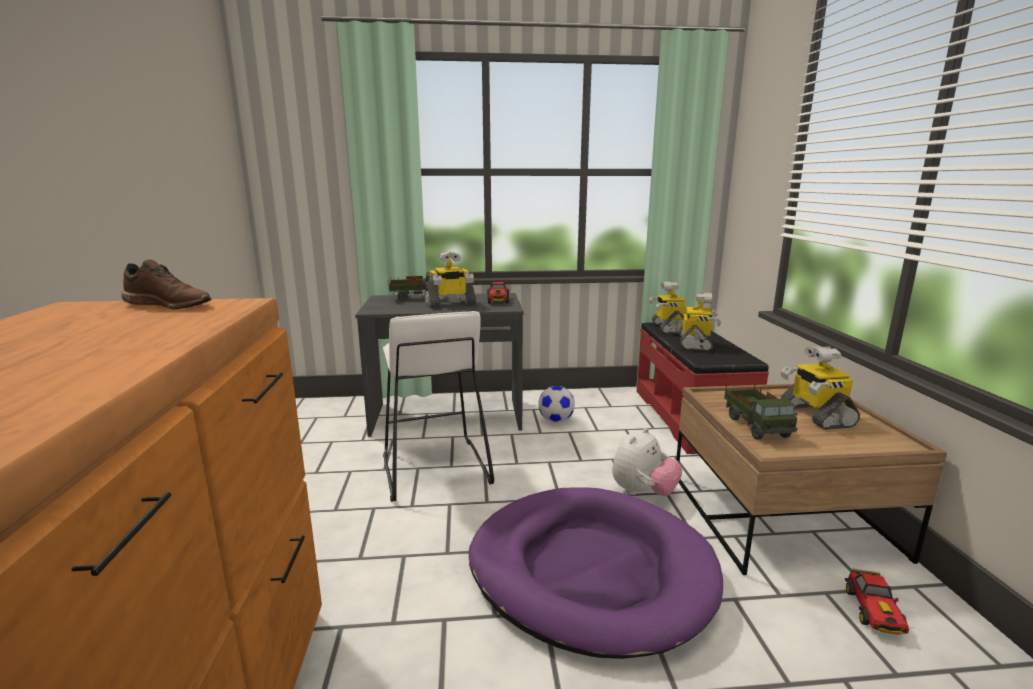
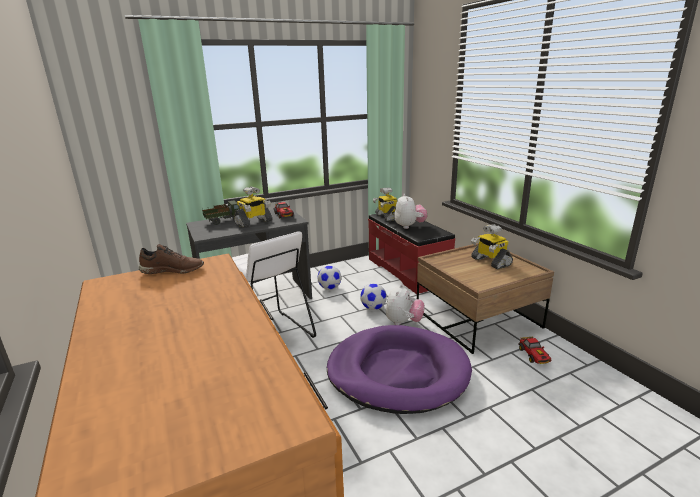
camera: 20 degrees left, 5 degrees up
toy robot [679,293,721,351] -> plush toy [394,194,427,229]
toy truck [724,383,798,439] -> none
none -> football [360,283,387,310]

